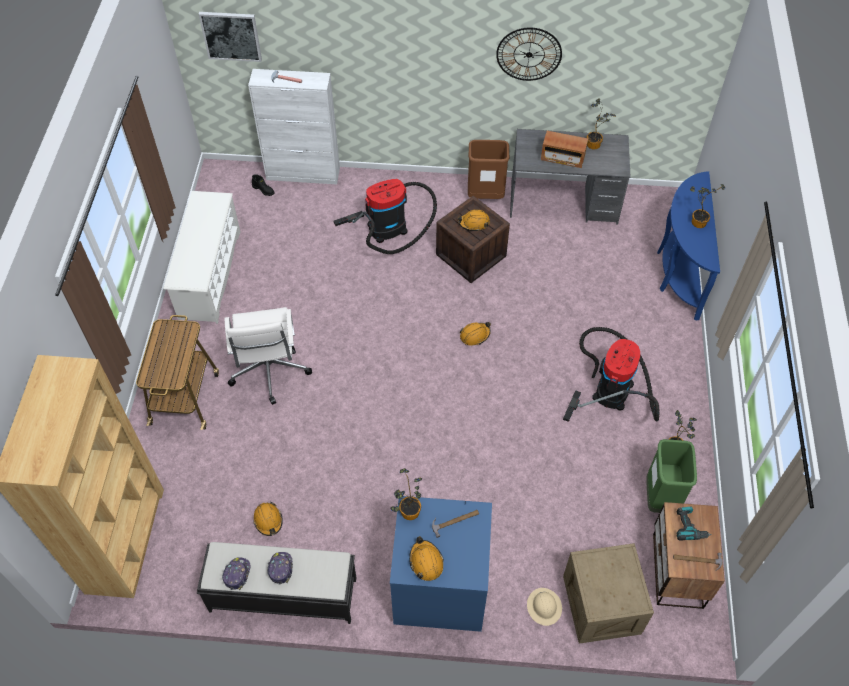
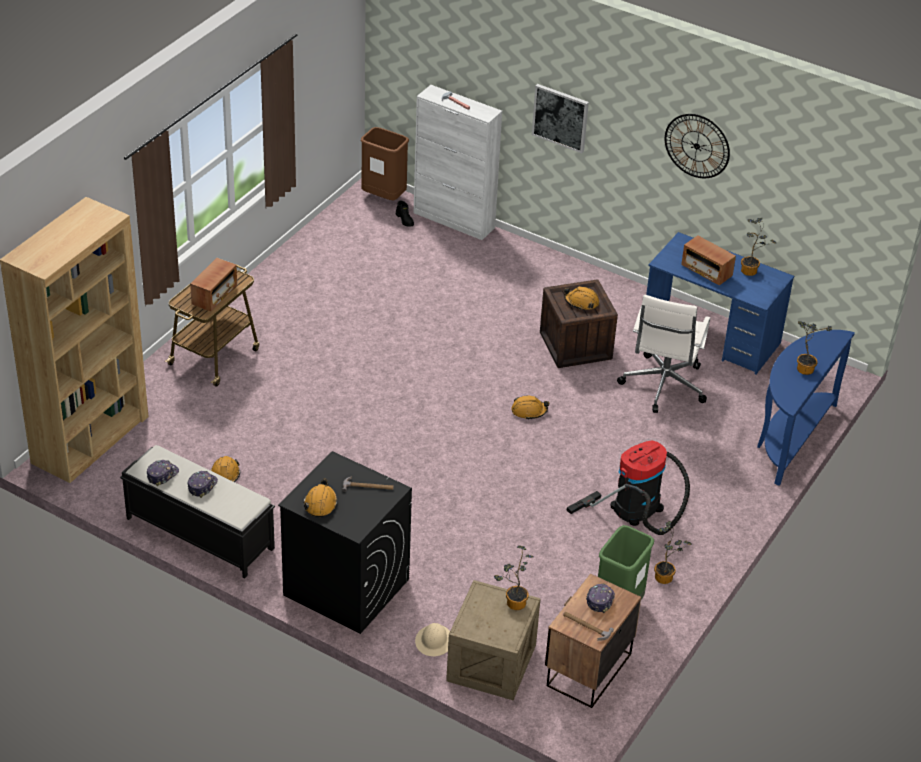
camera: 25 degrees right, 15 degrees down
white shoe rack [163,191,240,324] -> none
picture [199,12,262,62] -> picture moved to [532,84,589,153]
white office chair [225,307,312,405] -> white office chair moved to [617,295,710,413]
vacuum cleaner [334,179,437,254] -> none
potted plant [390,468,422,520] -> potted plant moved to [494,545,534,610]
blue washing machine [390,496,492,632] -> black washing machine [278,451,412,634]
brown trash can [468,140,509,199] -> brown trash can moved to [361,127,409,200]
grey desk [510,129,631,224] -> blue desk [646,232,794,375]
power drill [676,507,712,540] -> cap [586,584,615,613]
none -> radio [190,258,237,311]

